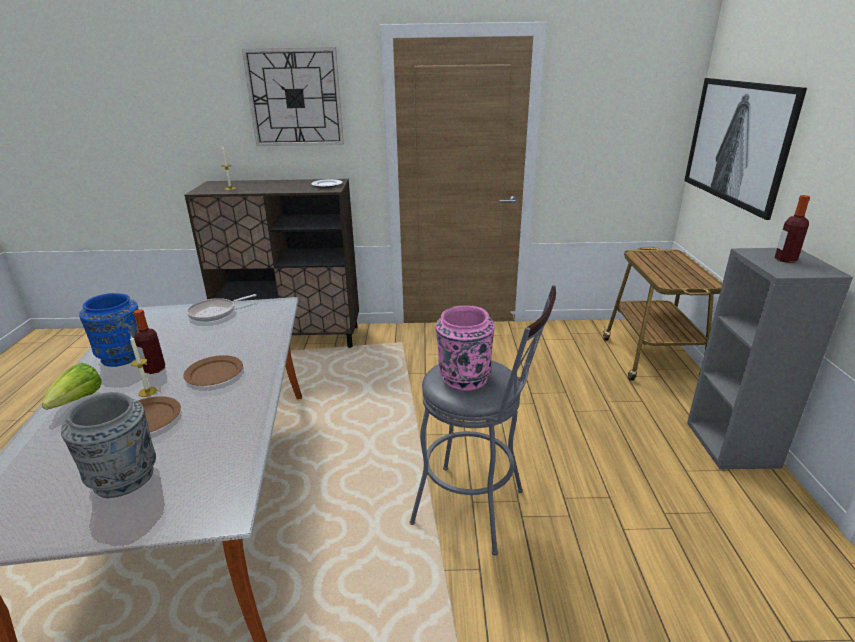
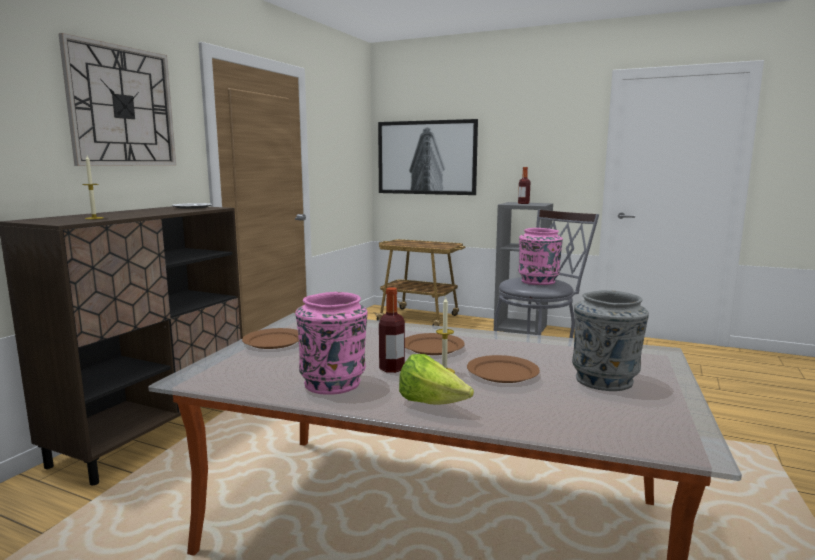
camera: 65 degrees left, 15 degrees down
blue vase [79,293,139,367] -> pink vase [295,292,368,395]
frying pan [187,294,256,322] -> brown plate [242,328,299,349]

